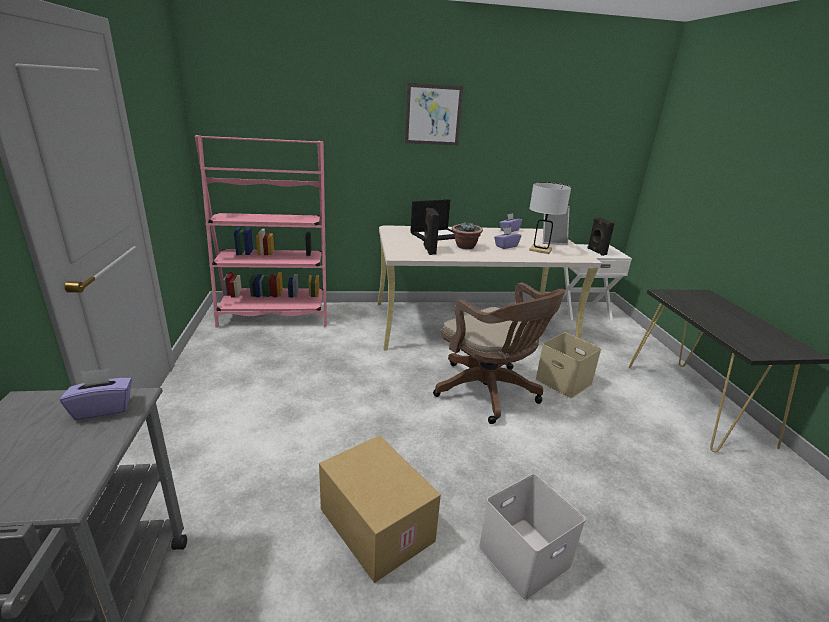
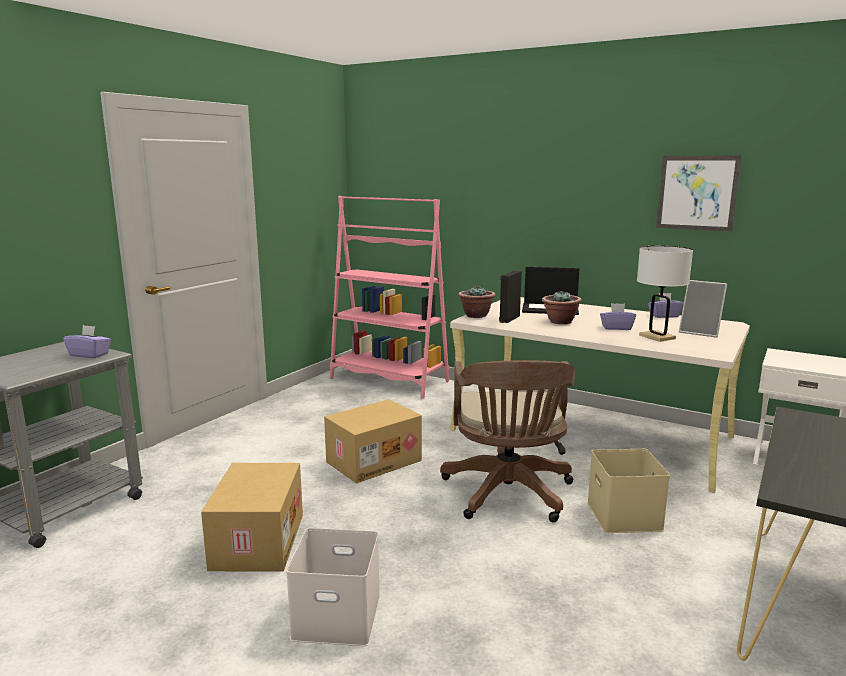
camera: 40 degrees right, 10 degrees down
picture [405,83,463,146] -> picture moved to [656,155,742,232]
black speaker [587,217,615,256] -> none
none -> cardboard box [324,399,422,483]
none -> potted plant [458,285,495,318]

